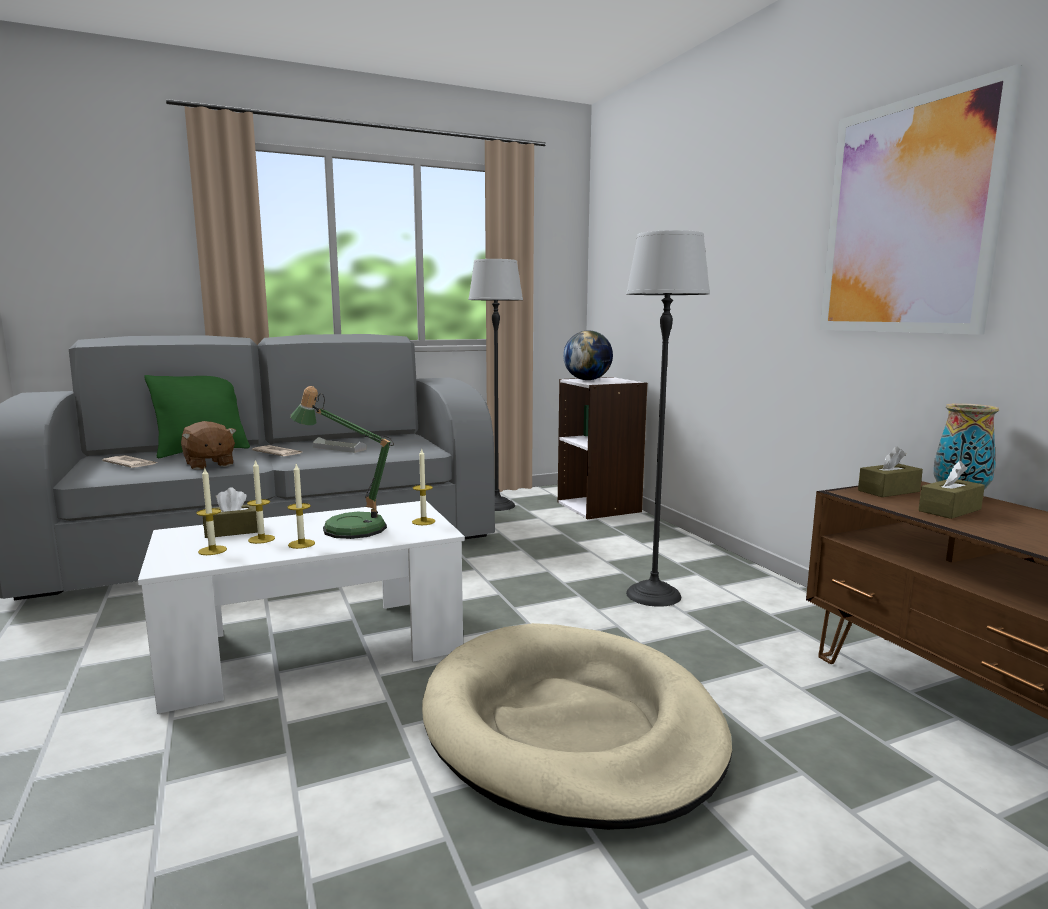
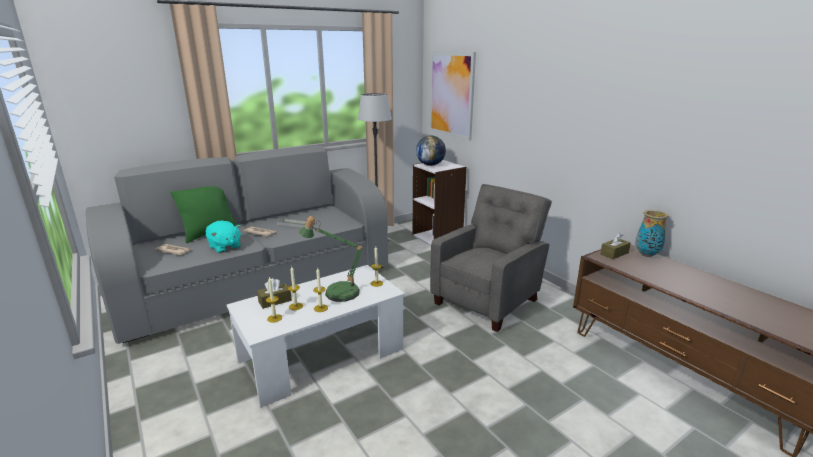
camera: 10 degrees left, 10 degrees up
brown plush toy [181,421,237,470] -> turquoise plush toy [206,221,241,253]
beige dog bed [422,623,732,830] -> none
floor lamp [626,230,710,607] -> grey armchair [430,184,552,332]
picture [820,64,1023,334] -> picture moved to [429,51,476,141]
brown tissue box [918,461,985,519] -> none

